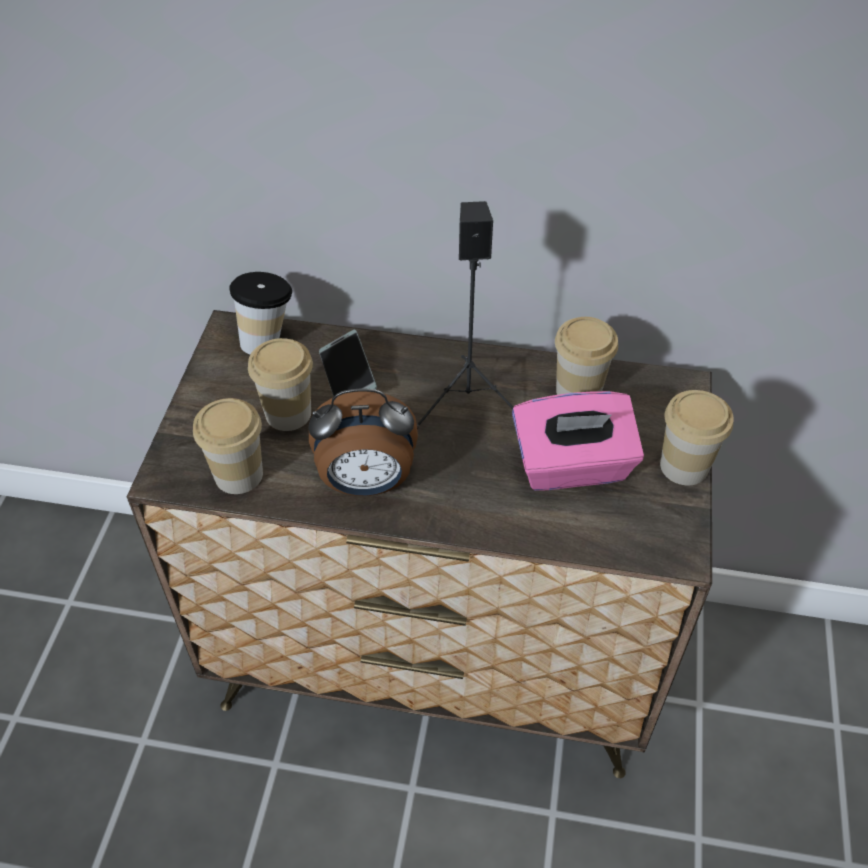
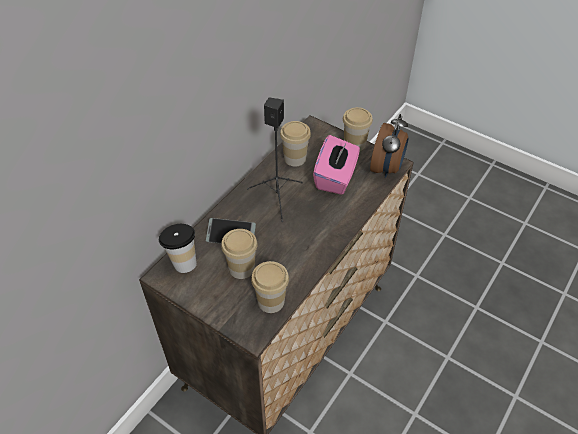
camera: 65 degrees left, 0 degrees up
alarm clock [308,389,418,496] -> alarm clock moved to [370,114,409,178]

